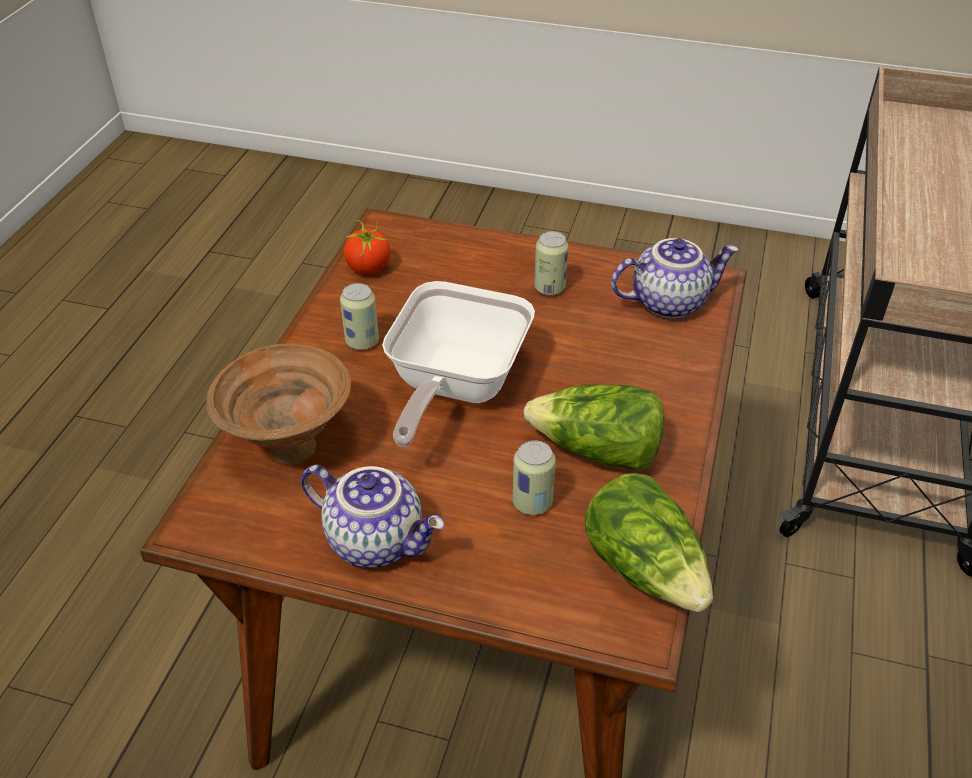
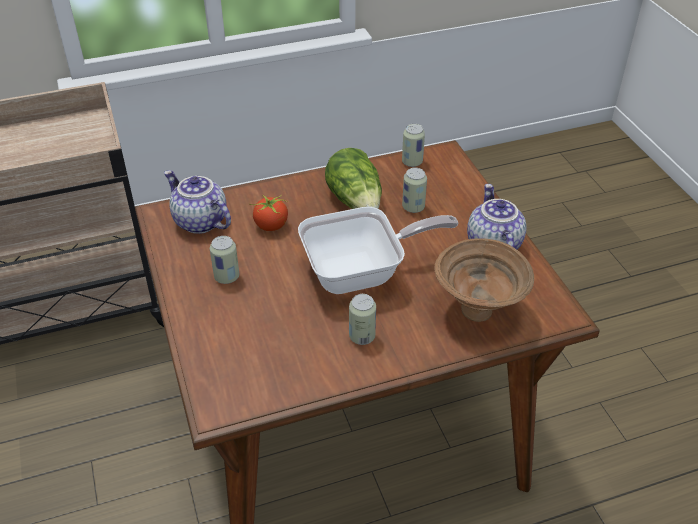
camera: 125 degrees left, 0 degrees up
tomato [341,218,391,274] -> tomato moved to [250,194,288,231]
lettuce [585,473,713,612] -> can [402,124,425,167]

